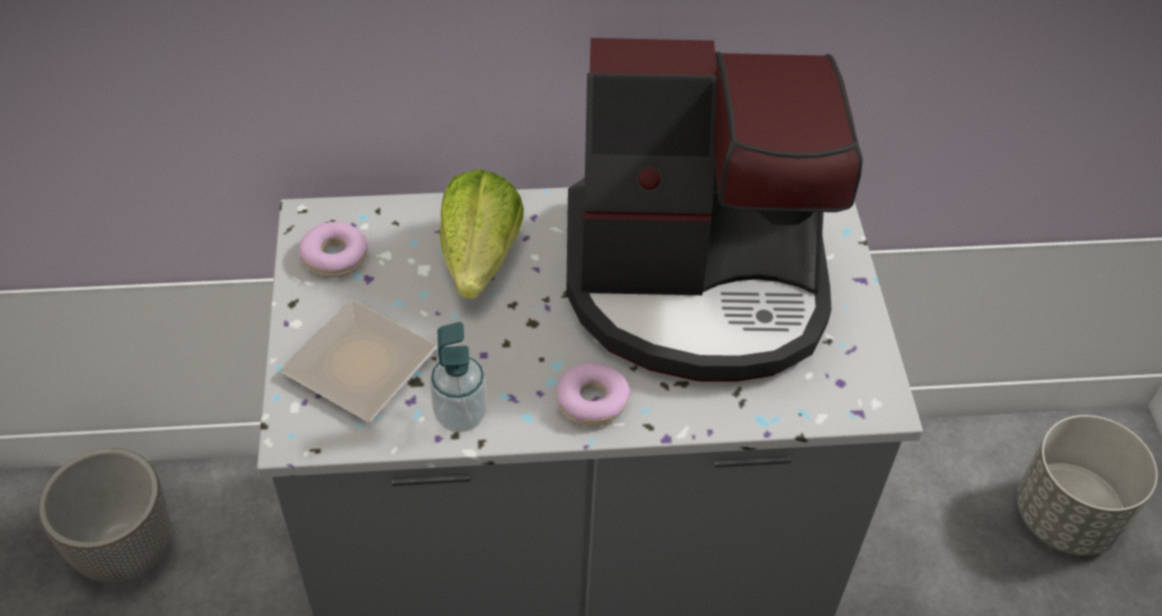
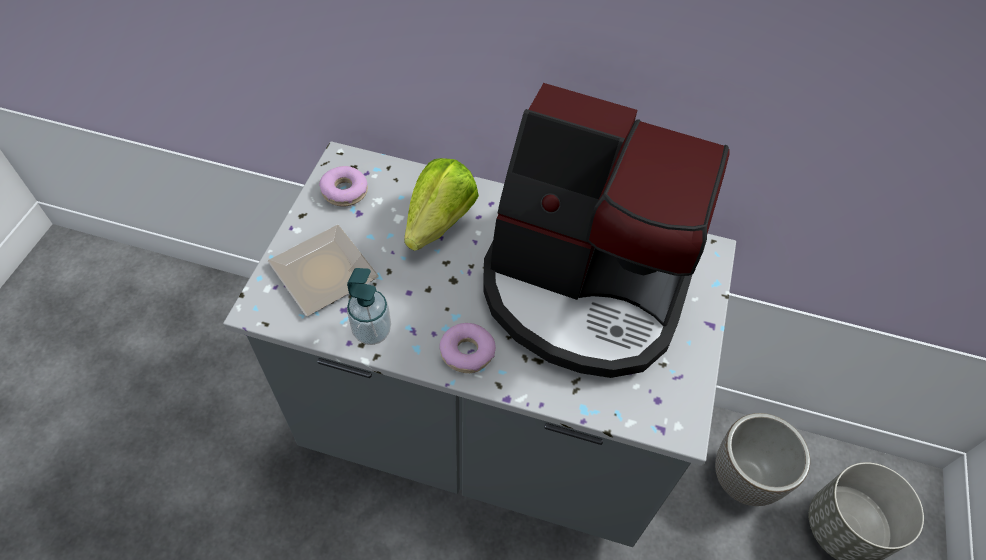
camera: 20 degrees right, 5 degrees up
planter [39,448,170,583] -> planter moved to [715,413,810,506]

